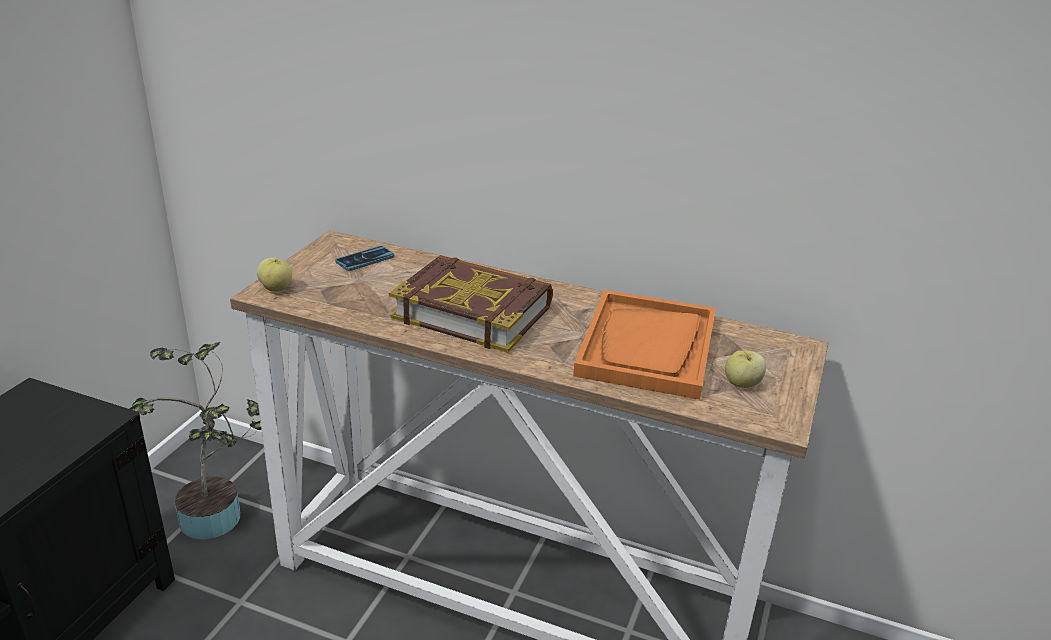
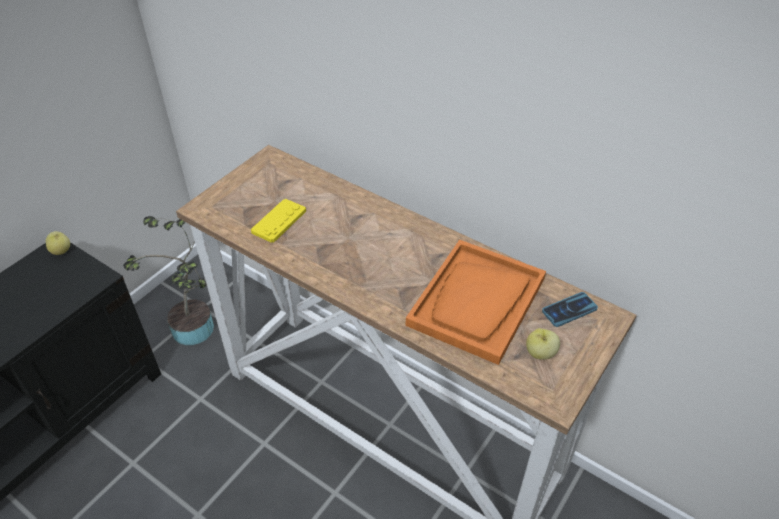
camera: 15 degrees right, 15 degrees up
apple [257,257,292,292] -> apple moved to [46,231,70,255]
phone [335,246,395,271] -> phone moved to [542,292,598,327]
book [389,255,553,353] -> none
none -> yellow game controller [251,199,306,243]

